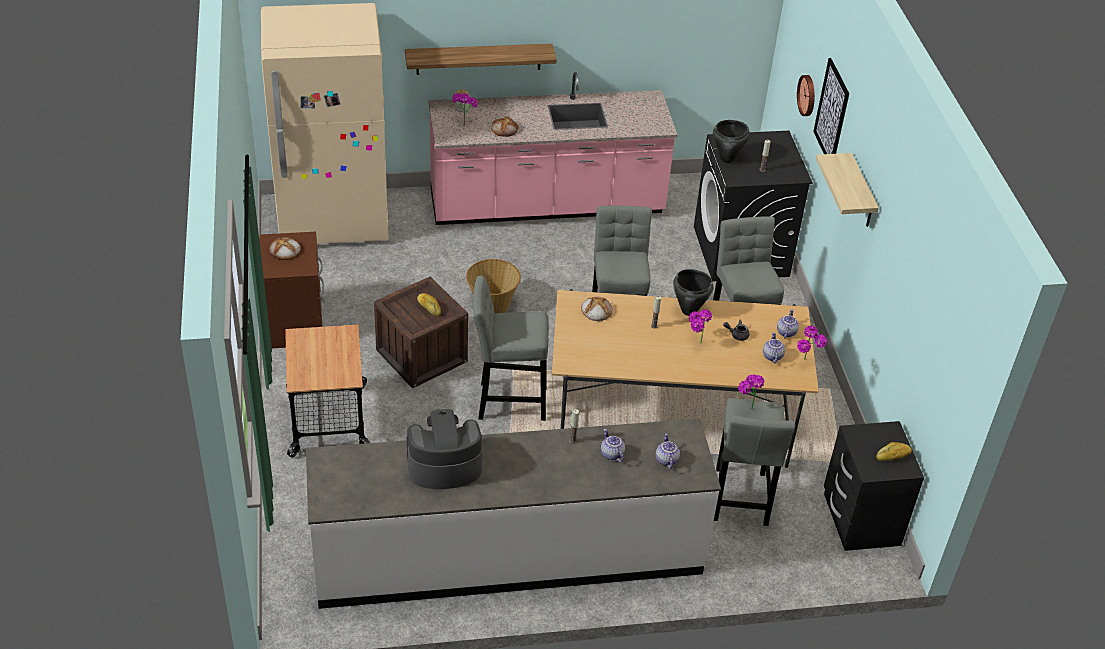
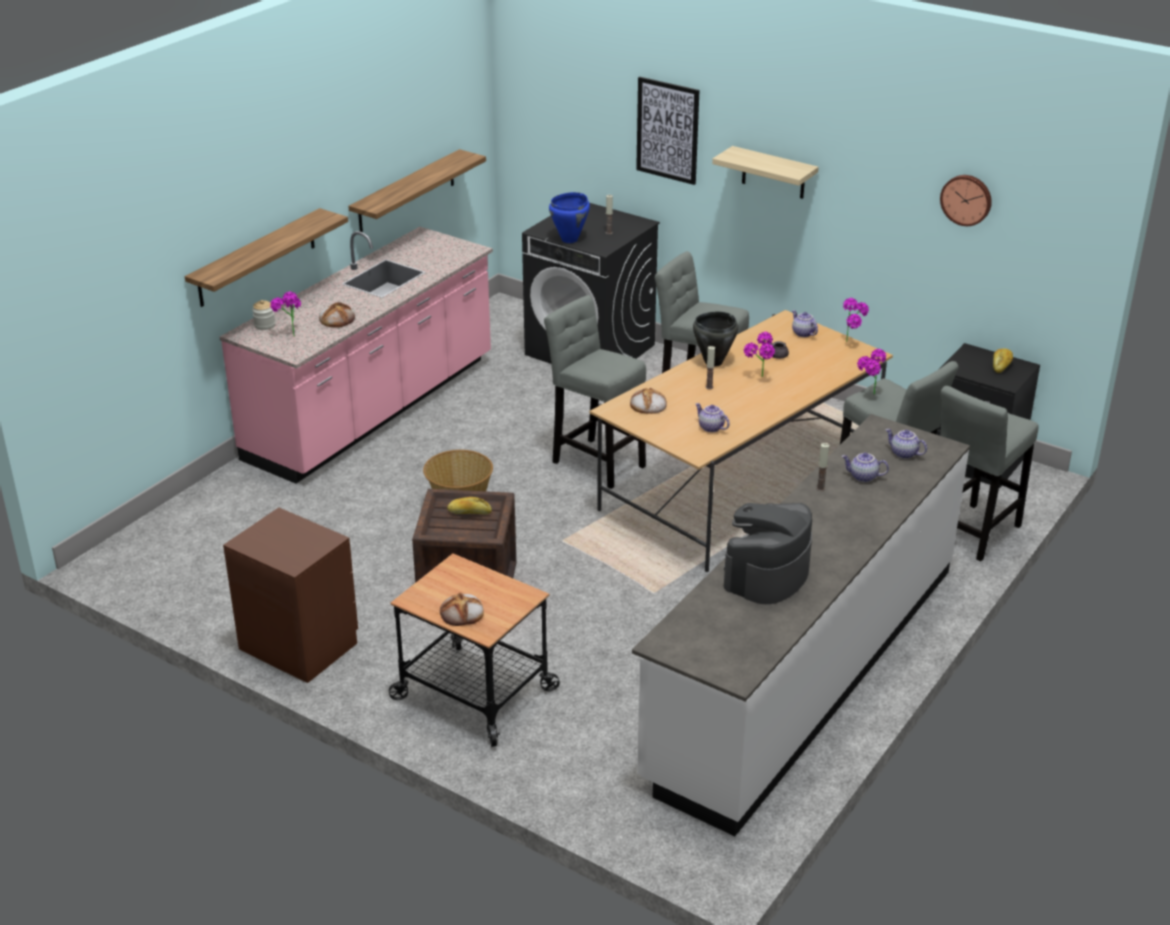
camera: 45 degrees left, 10 degrees down
beige fridge [261,3,388,244] -> none
bread [269,237,301,260] -> bread moved to [440,593,484,626]
grey stool [473,275,549,421] -> grey stool moved to [940,386,1039,562]
black cooking pot [713,120,750,163] -> blue cooking pot [549,192,590,243]
teapot [763,332,785,363] -> teapot moved to [695,403,730,432]
wall clock [797,75,815,116] -> wall clock moved to [940,175,992,226]
none -> shelf [348,149,486,232]

